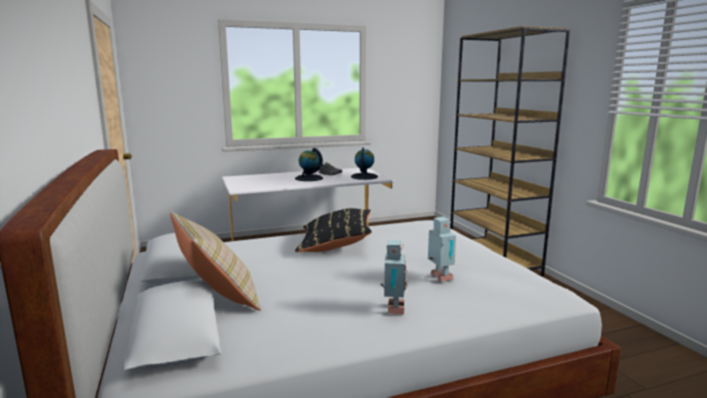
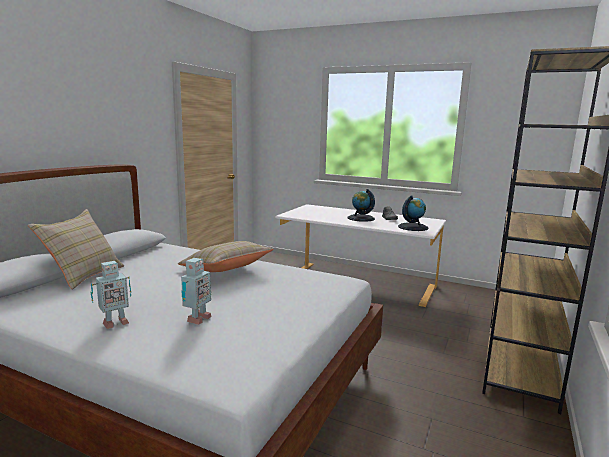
camera: 45 degrees right, 0 degrees up
black pillow [295,208,372,252] -> beige pillow [178,241,273,272]

